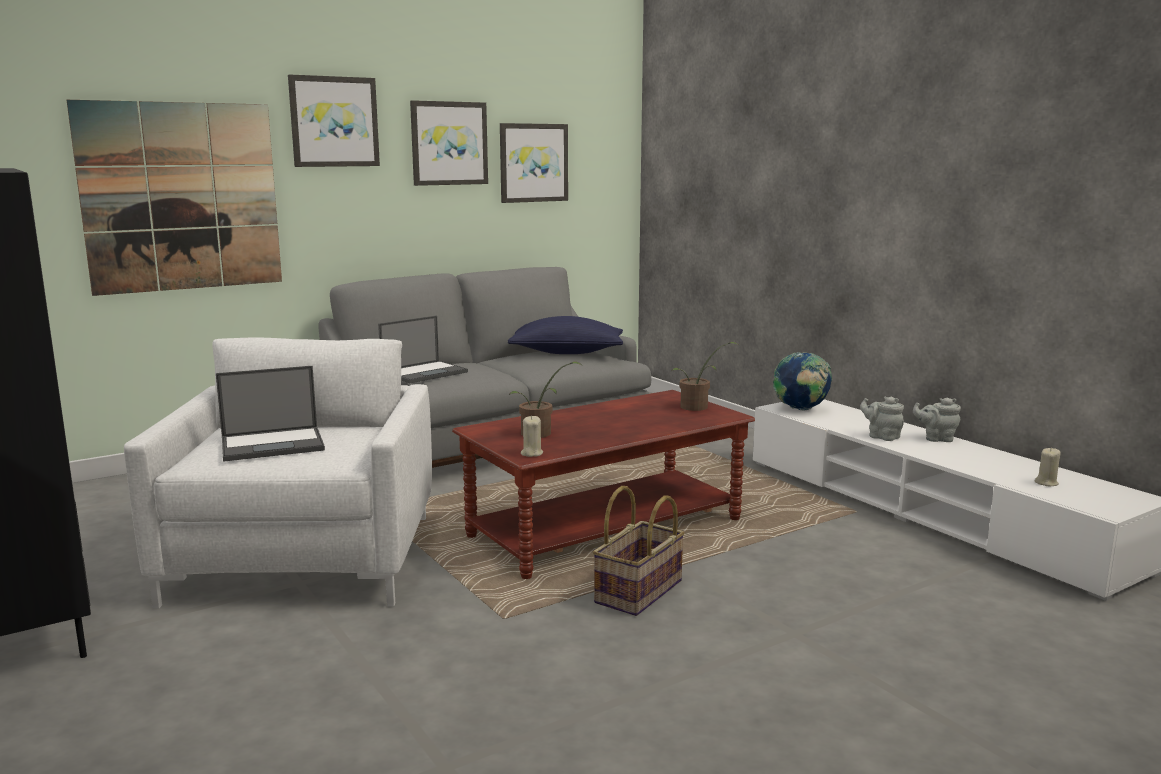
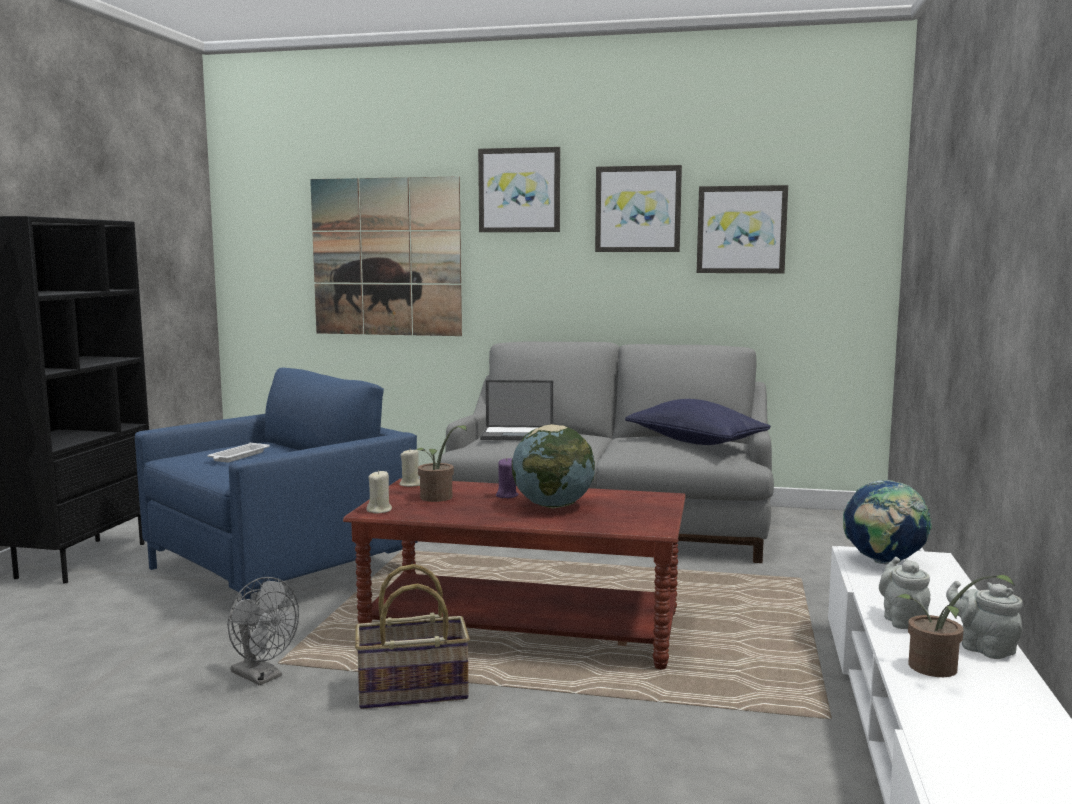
camera: 45 degrees right, 5 degrees down
white armchair [124,337,432,609] -> blue armchair [135,368,418,600]
laptop [216,366,325,462] -> white tray [207,443,270,463]
potted plant [672,342,738,411] -> potted plant moved to [896,575,1015,677]
beige candle [1034,448,1061,486] -> beige candle moved to [399,449,420,487]
none -> grey fan [227,577,299,686]
none -> purple candle [496,458,518,498]
none -> globe [512,424,595,509]

